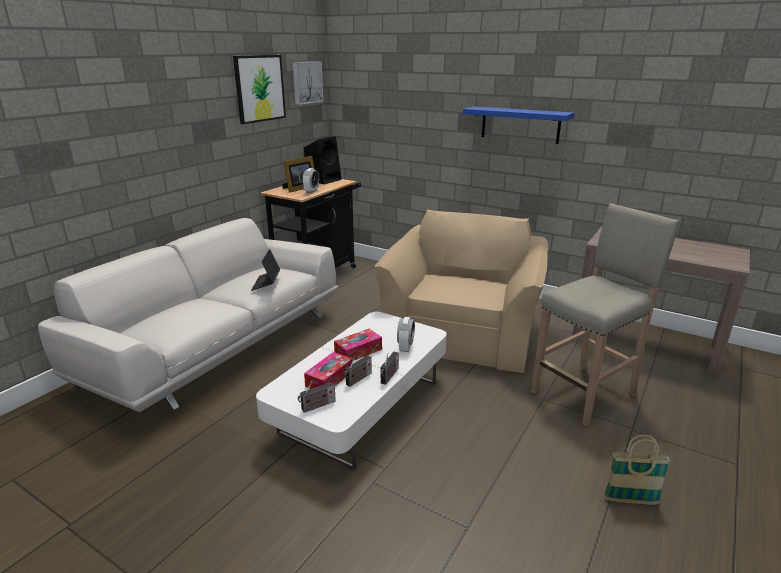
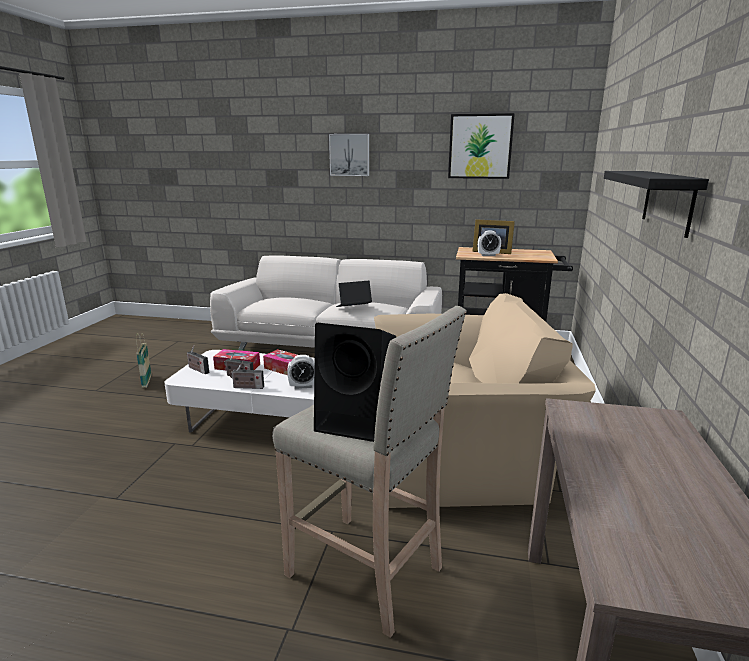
camera: 70 degrees right, 5 degrees down
picture [293,61,323,105] -> picture moved to [329,134,369,176]
black speaker [304,136,342,184] -> black speaker moved to [314,323,396,442]
blue shelf [463,106,574,144] -> black shelf [604,171,709,238]
basket [604,435,670,505] -> basket moved to [136,333,152,388]

